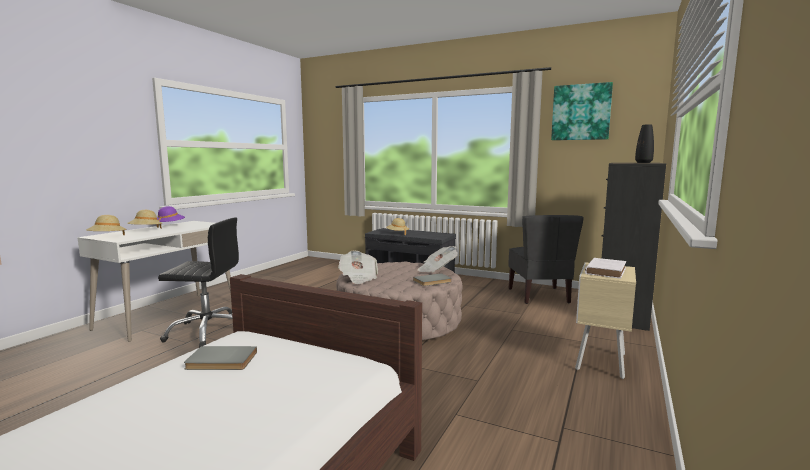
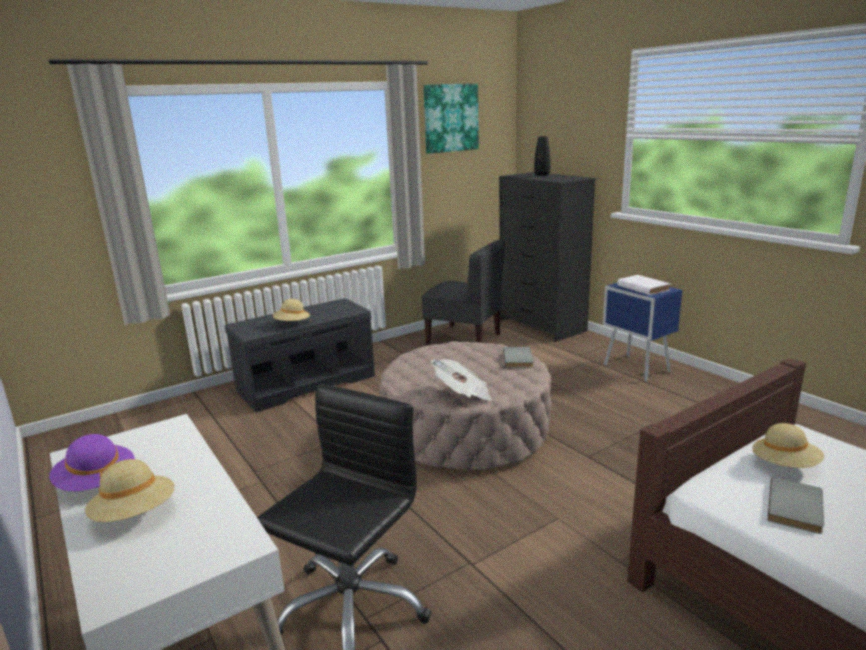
camera: 60 degrees left, 10 degrees up
beige hat [86,215,127,235] -> beige hat moved to [752,423,824,468]
newspaper [417,246,458,273] -> none
beige nightstand [575,263,636,379] -> blue nightstand [603,283,683,382]

